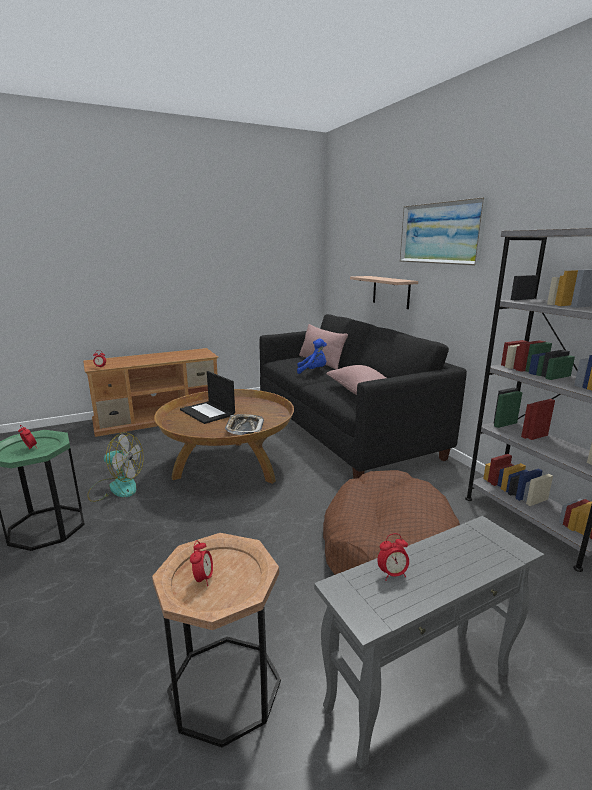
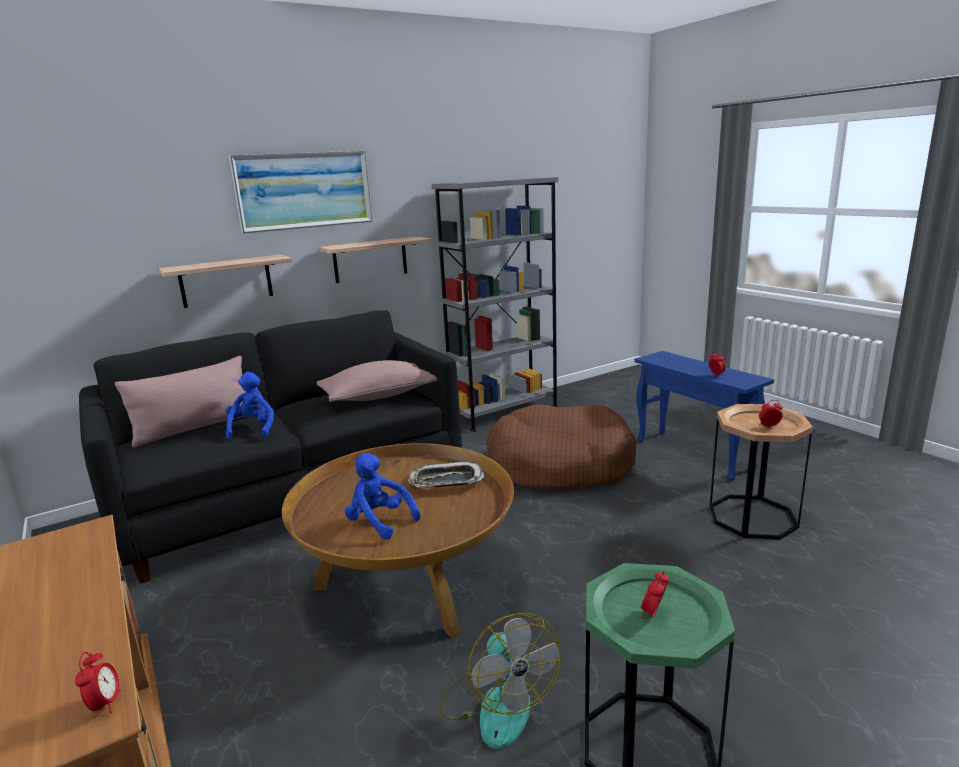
camera: 95 degrees left, 0 degrees up
fan [87,432,144,502] -> fan turned 150 degrees clockwise [439,613,561,749]
laptop [180,371,235,424] -> blue plush toy [345,453,420,540]
grey side table [314,516,544,769] -> blue side table [634,351,774,481]
none -> shelf [318,236,431,283]

